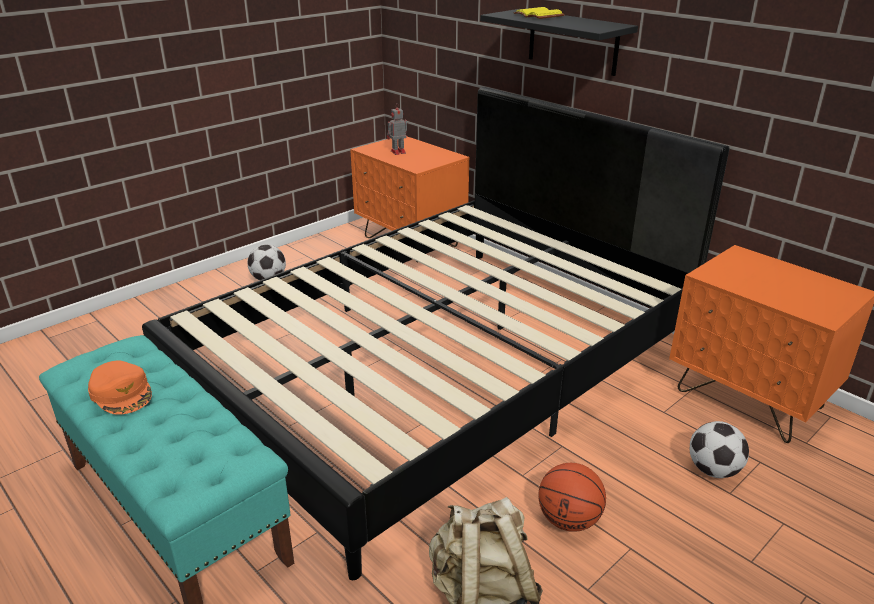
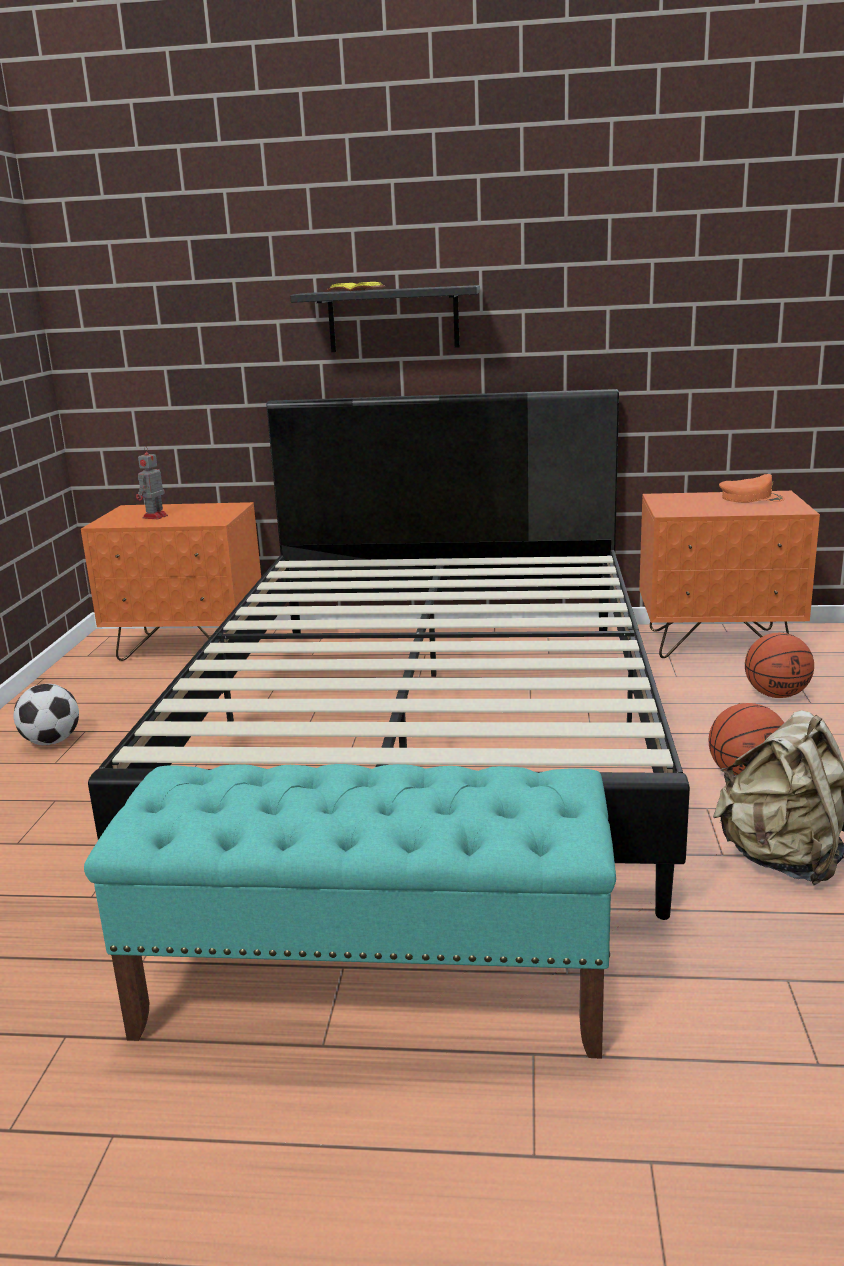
camera: 40 degrees left, 10 degrees down
orange cap [88,360,152,415] -> orange cap moved to [719,474,785,503]
football [690,421,749,478] -> basketball [745,633,814,698]

